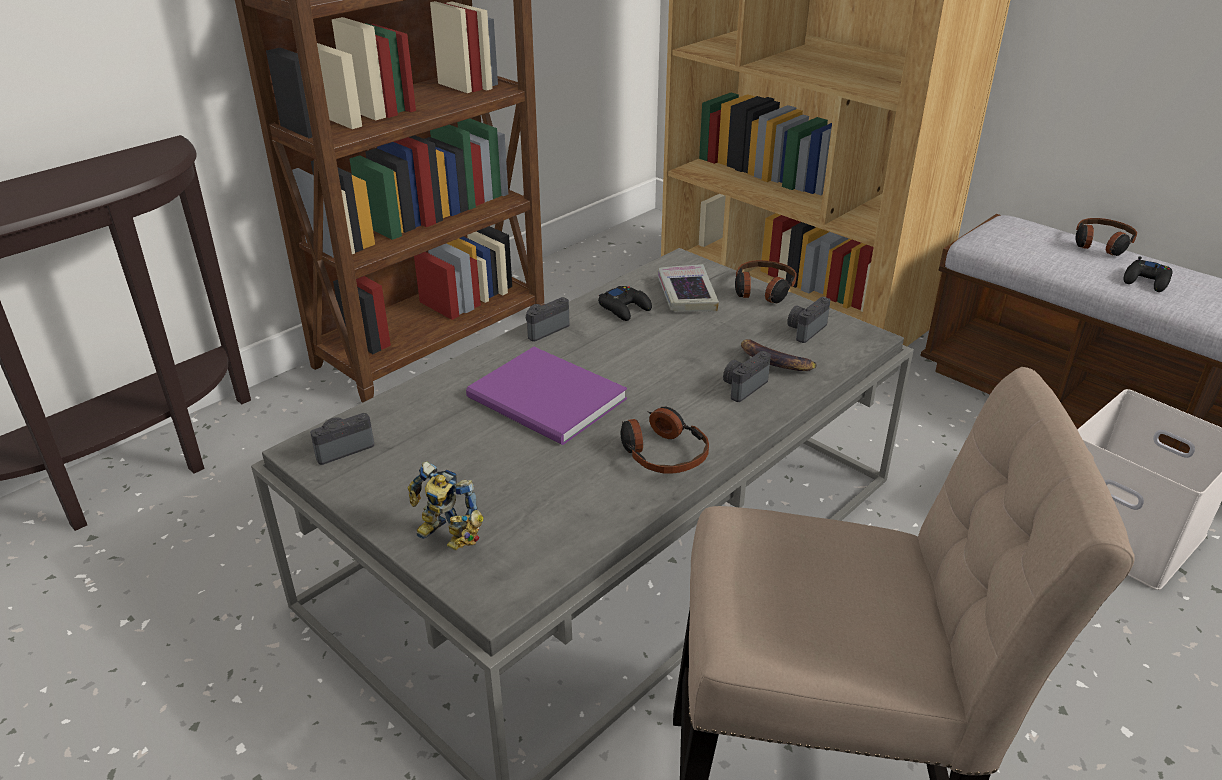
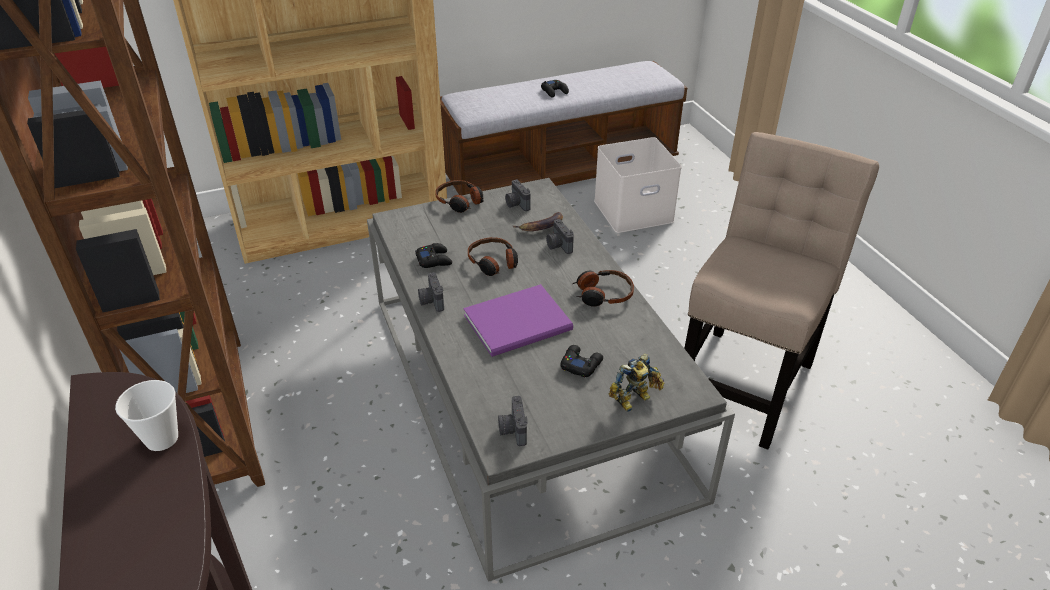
camera: 65 degrees left, 5 degrees up
book [658,264,719,312] -> none
headphones [1076,218,1137,256] -> headphones moved to [468,237,518,276]
none -> cup [115,380,178,451]
none -> black game controller [560,345,603,377]

